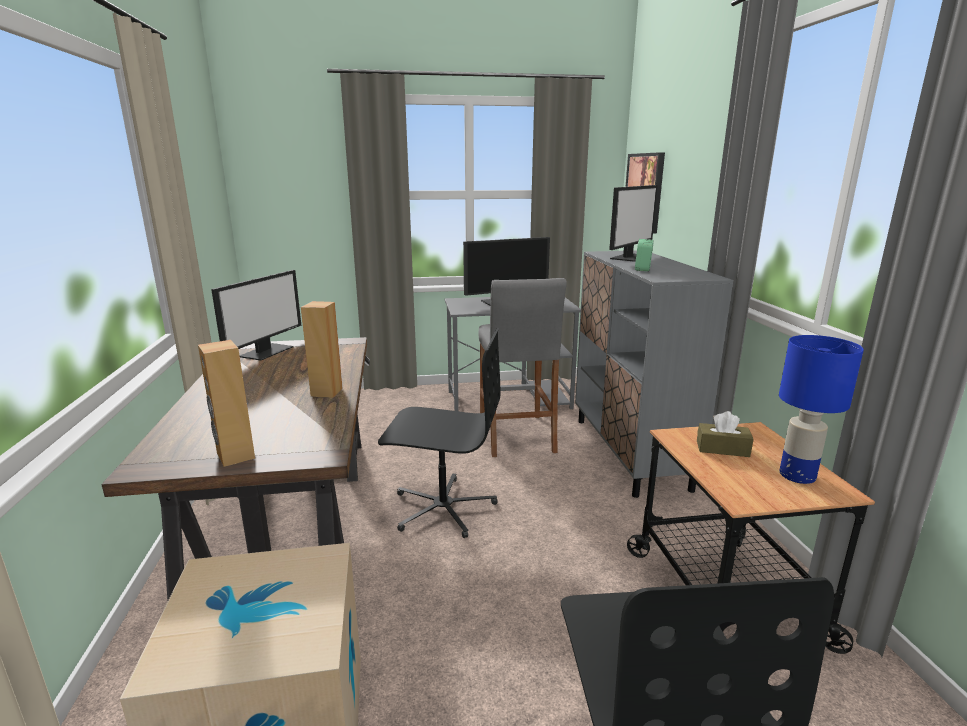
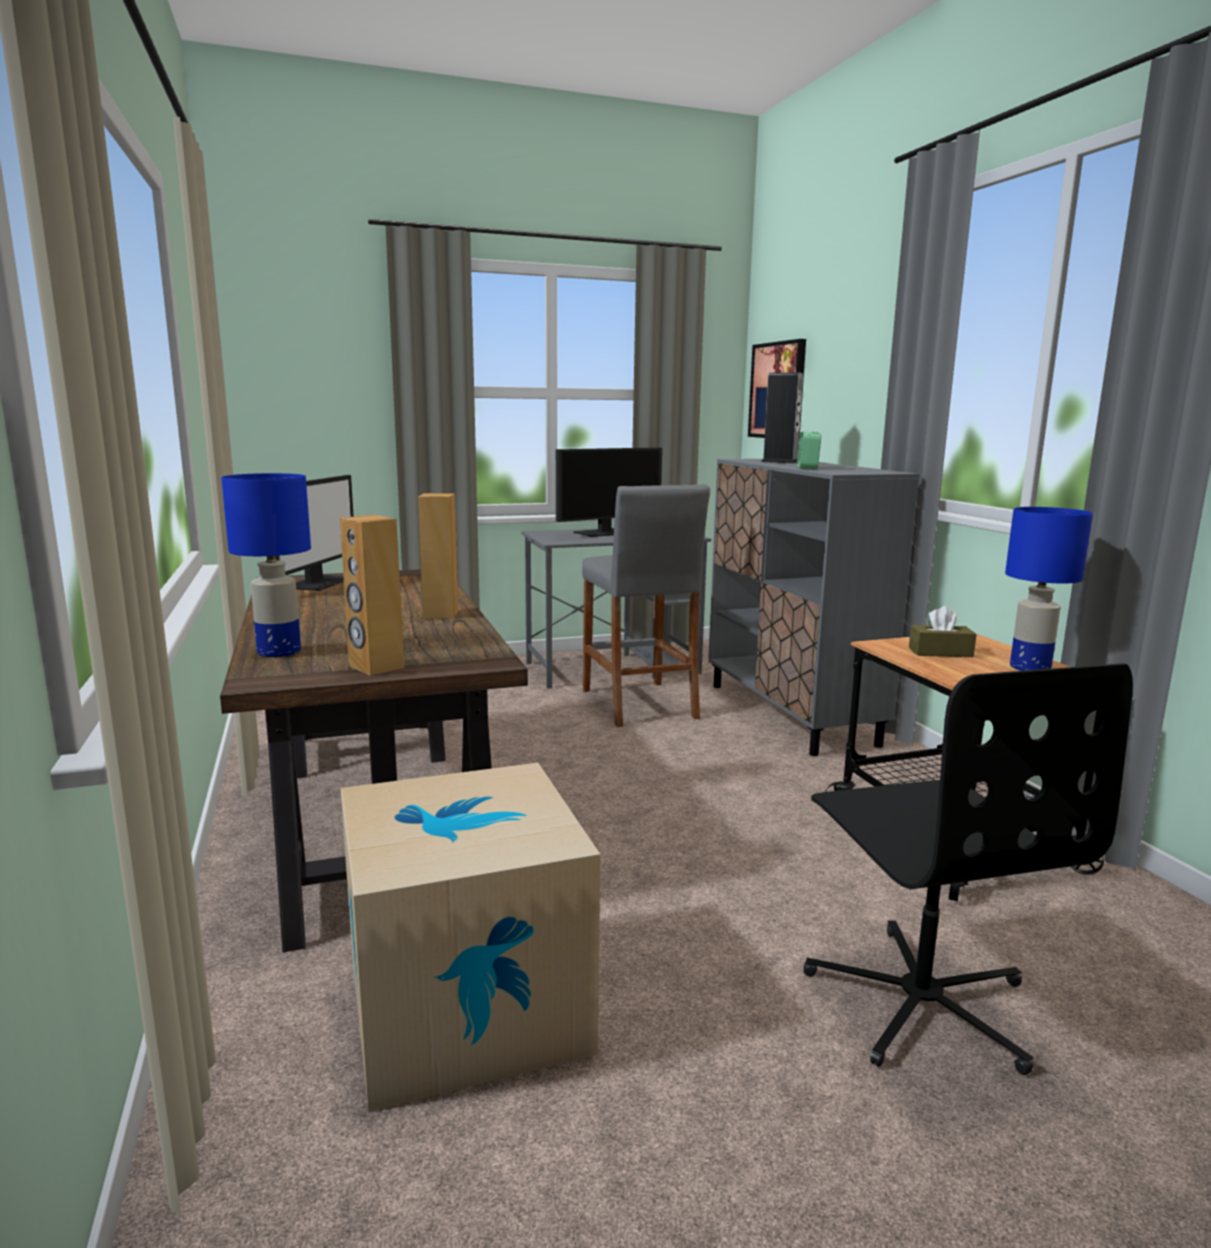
camera: 10 degrees left, 5 degrees down
black office chair [378,328,500,538] -> none
monitor [609,185,658,262] -> speaker [761,373,803,463]
none -> blue table lamp [221,473,311,657]

